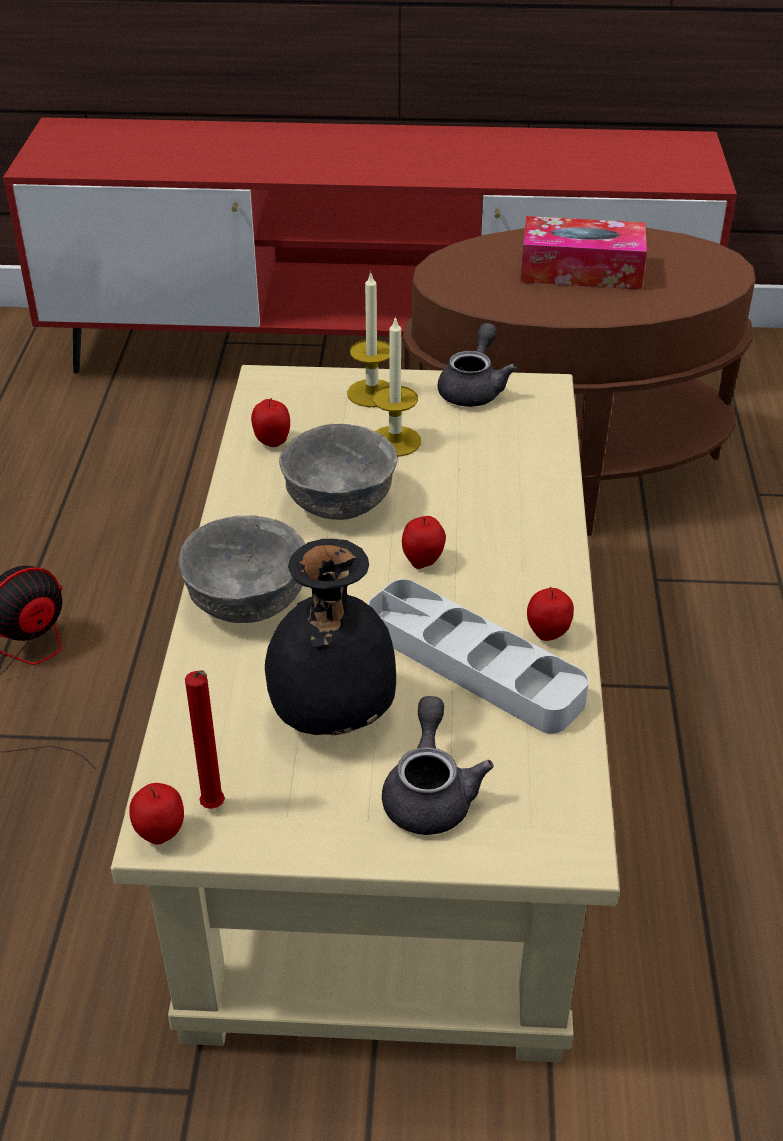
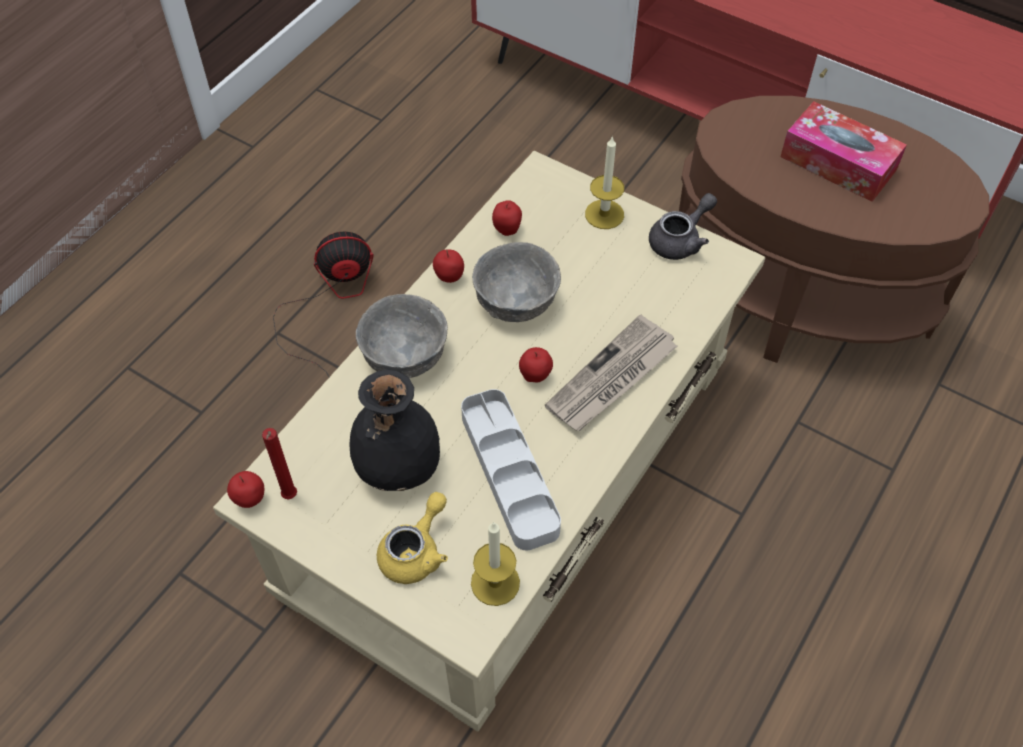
camera: 30 degrees right, 15 degrees up
candle [373,316,421,457] -> candle moved to [471,522,520,606]
grey teapot [382,696,494,835] -> yellow teapot [377,492,448,584]
apple [527,587,574,641] -> apple moved to [433,250,464,283]
none -> newspaper [545,315,677,431]

